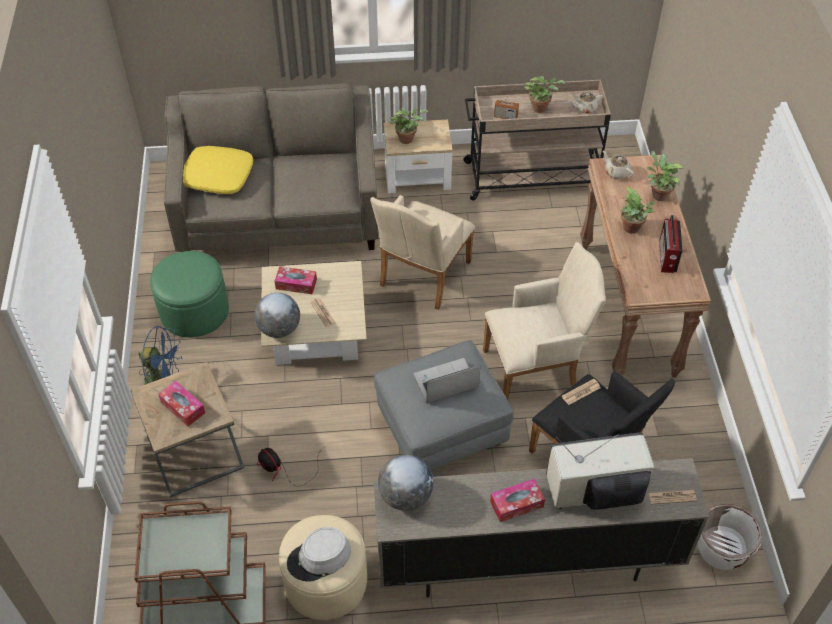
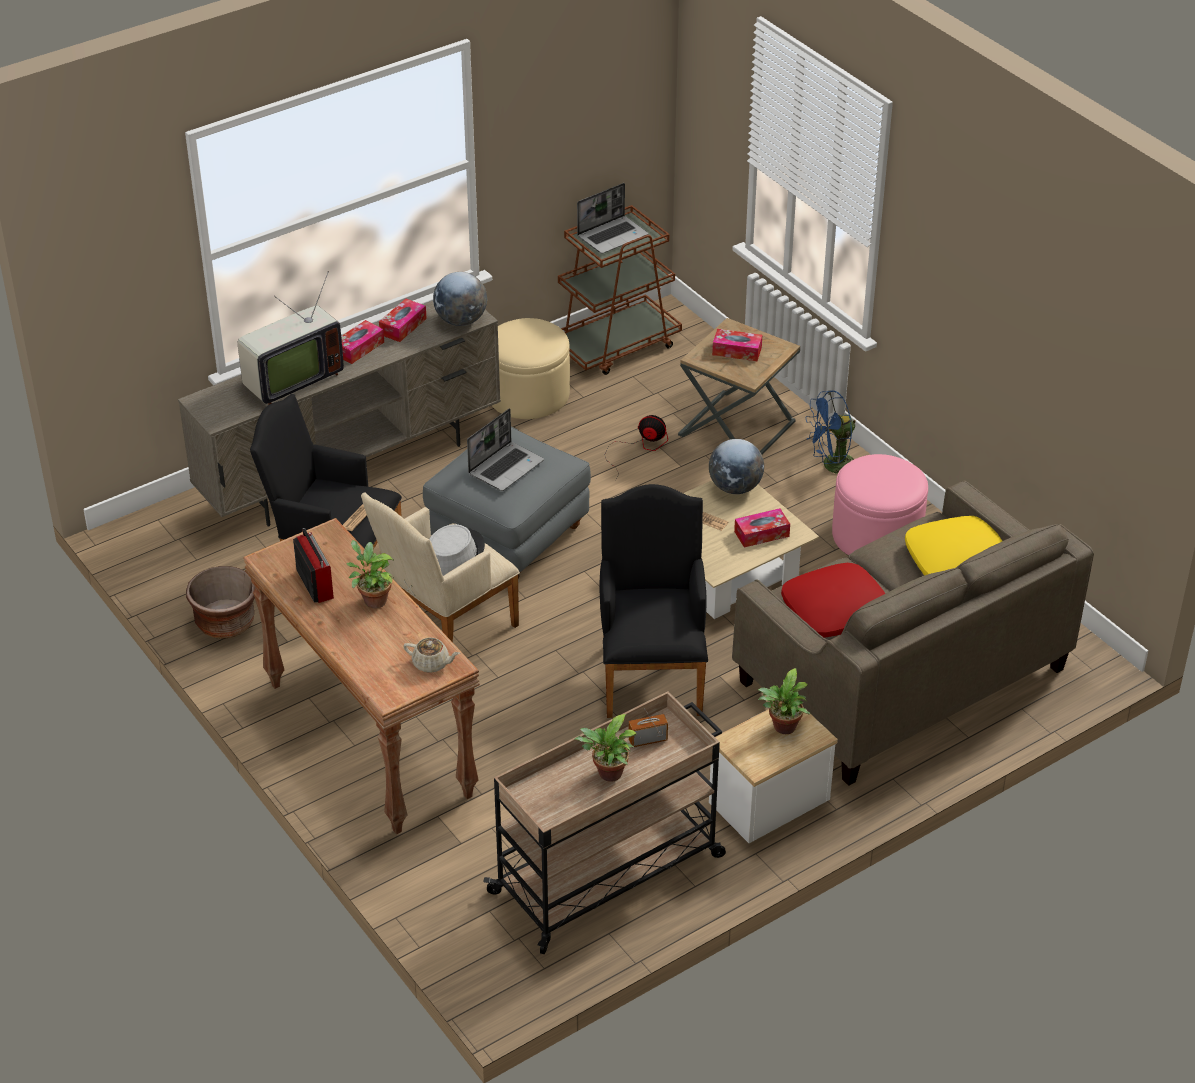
camera: 150 degrees right, 10 degrees down
green ottoman [150,251,229,337] -> pink ottoman [832,454,928,555]
grey hat [287,527,351,582] -> grey hat moved to [430,524,485,576]
beige armchair [370,195,475,310] -> black armchair [599,484,708,718]
beige teapot [569,92,603,114] -> none
potted plant [647,151,684,201] -> none
newspaper [649,490,697,504] -> none
white planter [698,504,762,570] -> none
none -> brown planter [186,566,255,639]
none -> tissue box [379,299,427,342]
none -> laptop [577,183,648,254]
none -> red pillow [781,563,886,638]

